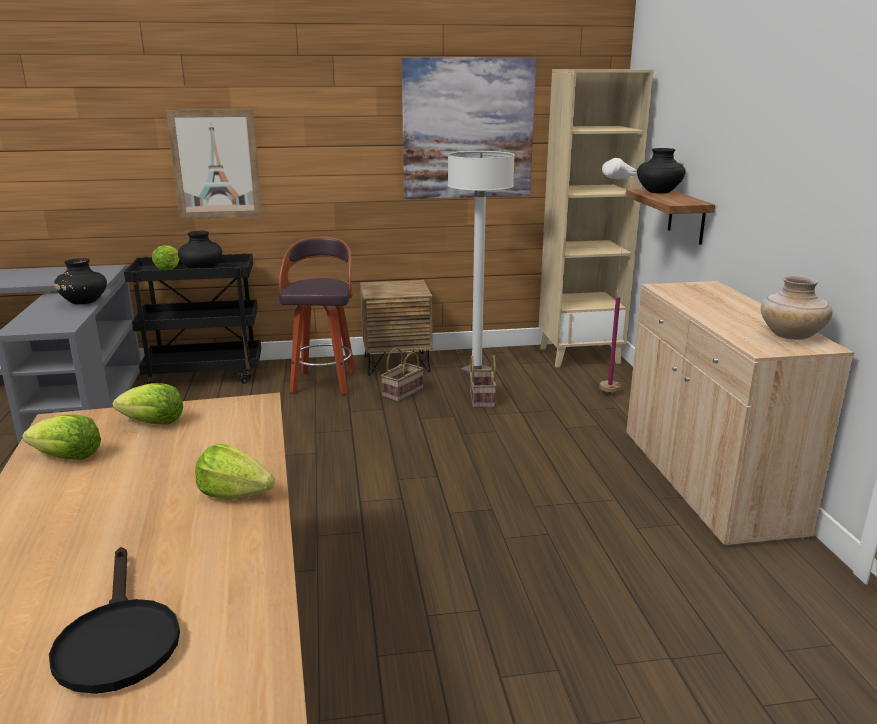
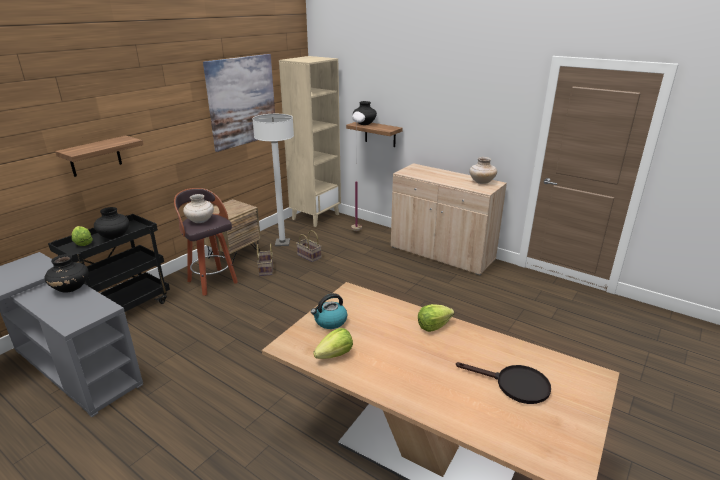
camera: 45 degrees left, 5 degrees up
lettuce [113,383,183,425] -> kettle [311,293,347,329]
picture [166,109,262,219] -> shelf [55,136,143,177]
none -> beige vase [183,194,214,223]

